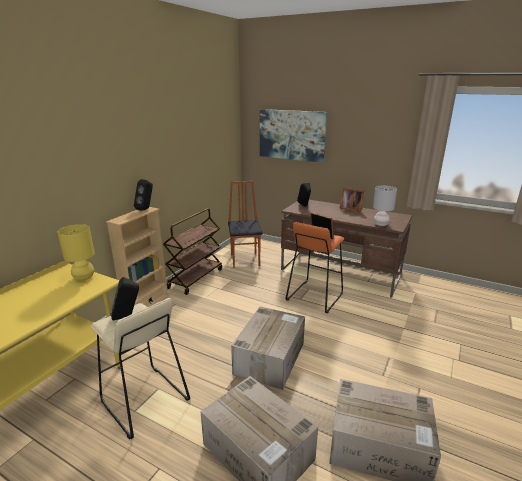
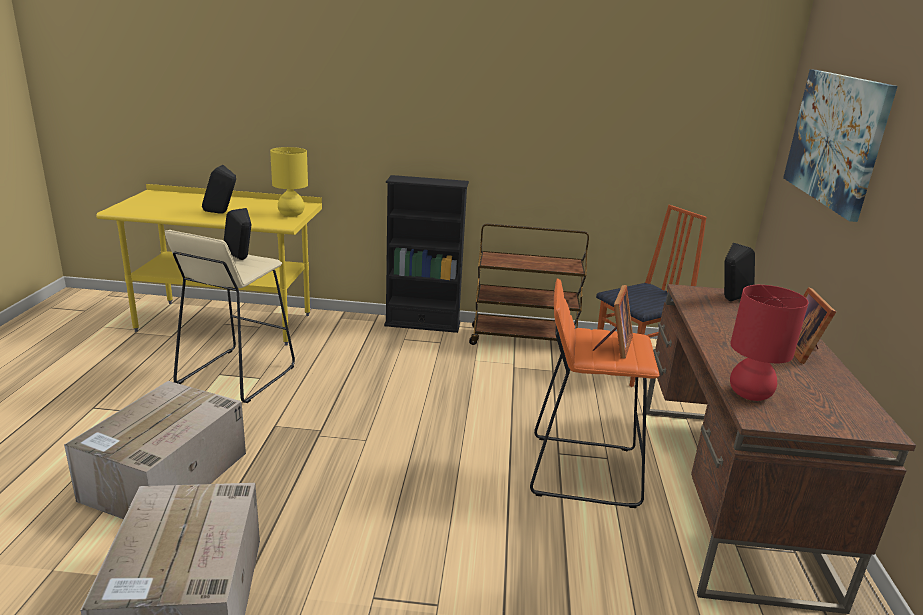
camera: 65 degrees right, 0 degrees up
beige bookcase [106,207,169,307] -> black bookcase [384,175,469,333]
black speaker [134,179,153,211] -> black speaker moved to [202,165,236,214]
cardboard box [231,306,305,390] -> none
grey table lamp [373,186,397,226] -> red table lamp [730,285,809,401]

